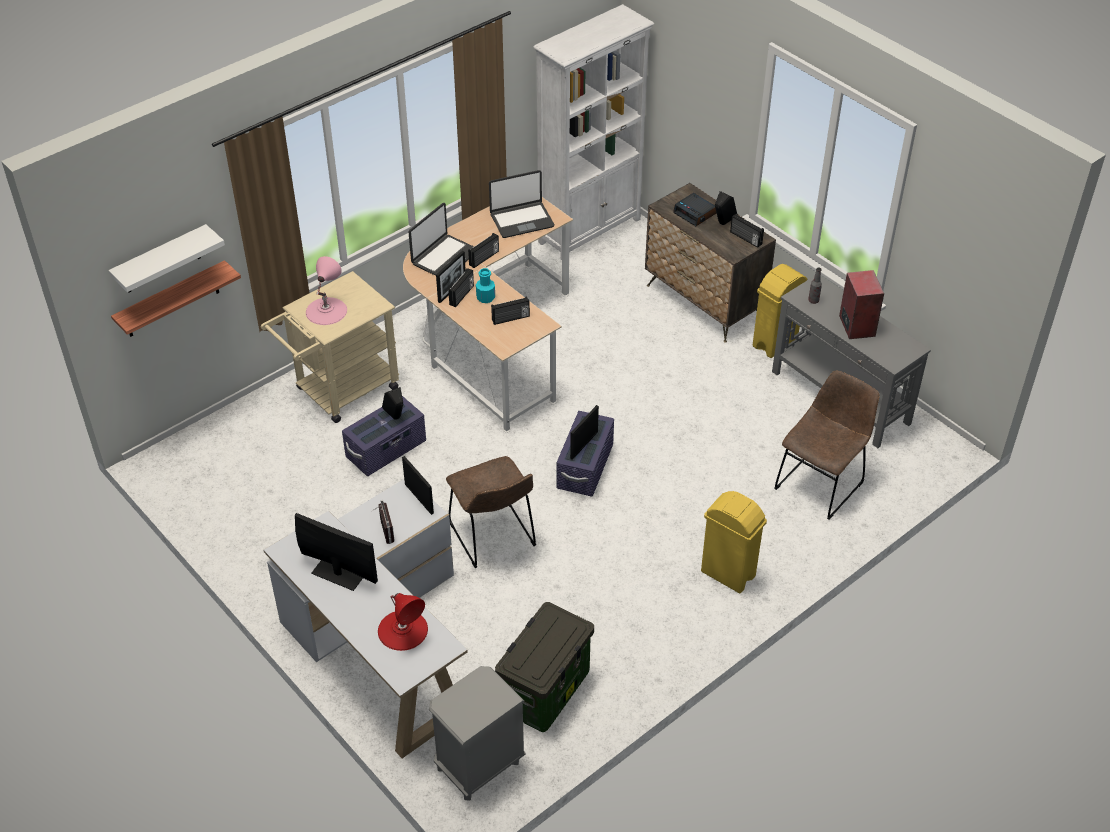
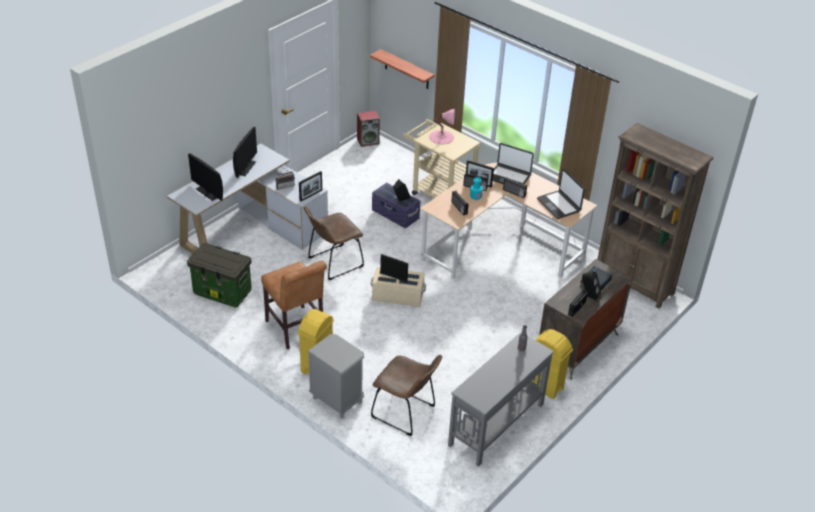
camera: 80 degrees right, 5 degrees down
white shelf [109,224,225,293] -> none
red table lamp [378,593,428,651] -> monitor [188,153,223,201]
grey nightstand [429,666,526,801] -> grey nightstand moved to [307,334,364,418]
white bookcase [533,4,654,260] -> brown bookcase [597,123,714,309]
purple storage box [557,411,614,497] -> beige storage box [371,267,426,307]
speaker [839,270,884,339] -> speaker moved to [357,111,380,147]
none -> brown chair [261,261,327,350]

